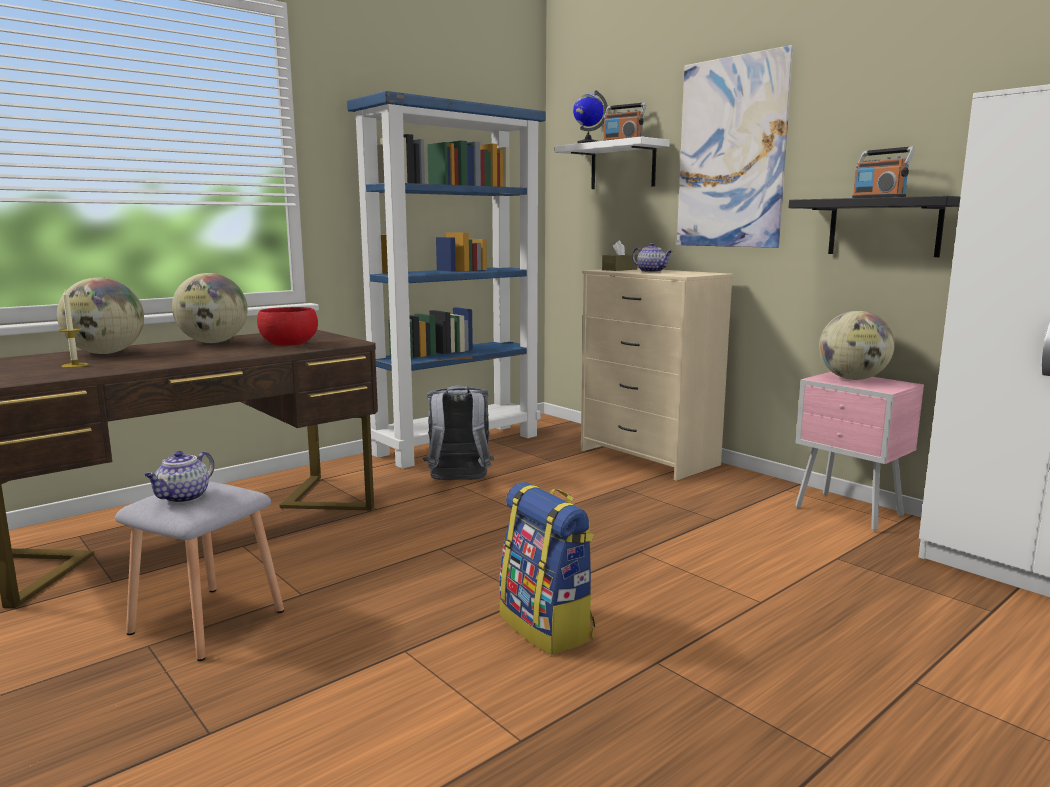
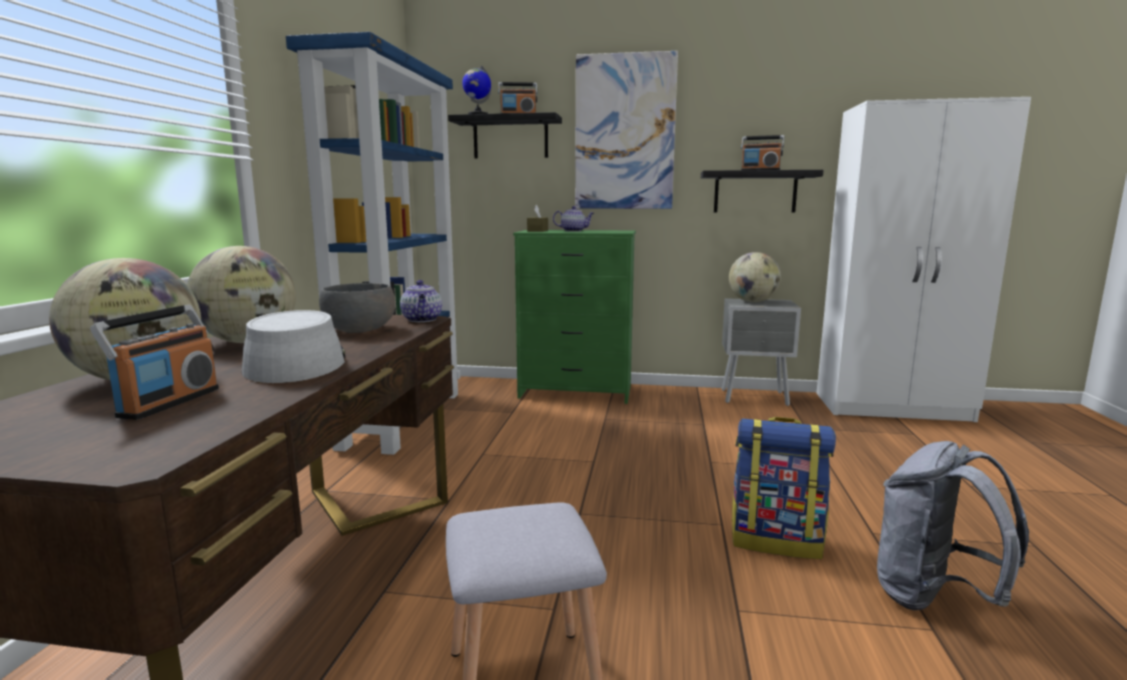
camera: 40 degrees left, 0 degrees up
candle [59,290,88,368] -> radio [90,305,219,420]
teapot [144,451,215,503] -> teapot moved to [400,280,442,322]
red bowl [257,307,318,346] -> grey bowl [319,283,395,333]
grey backpack [423,385,494,480] -> grey backpack moved to [877,441,1029,610]
white shelf [555,137,670,189] -> black shelf [448,112,562,158]
beige dresser [581,268,734,481] -> green dresser [513,230,636,404]
pink nightstand [795,372,924,532] -> grey nightstand [721,298,801,406]
none -> grey hat [242,310,345,383]

